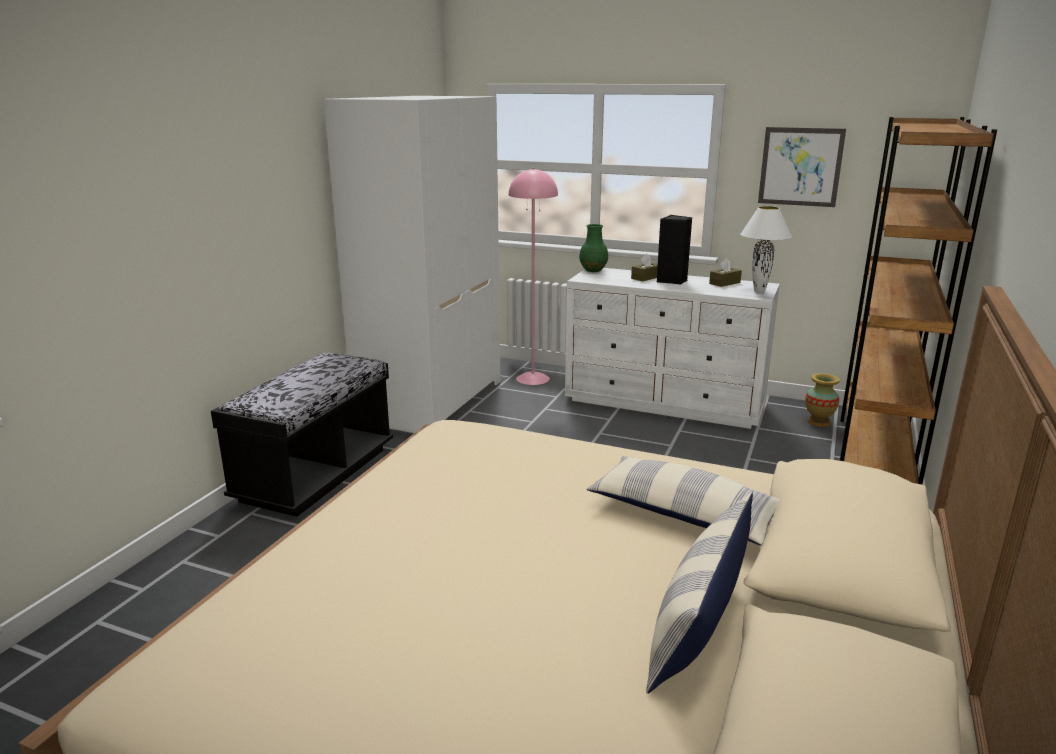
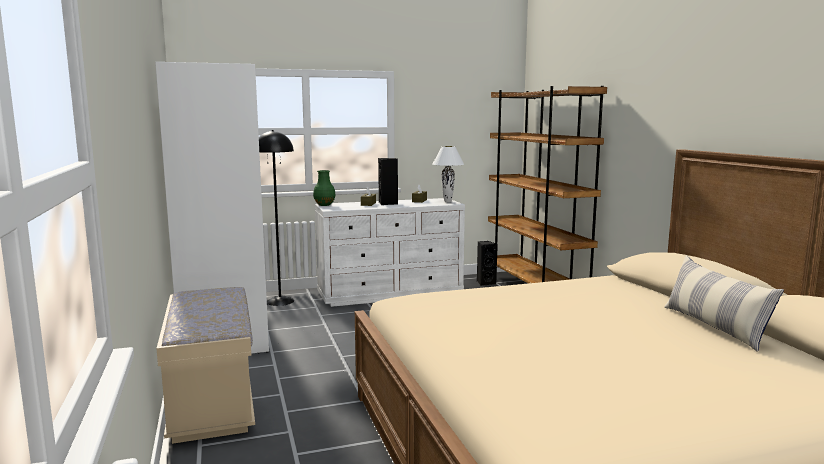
camera: 40 degrees left, 10 degrees down
black bench [211,353,393,517] -> beige bench [156,287,255,444]
pink floor lamp [509,168,558,385] -> black floor lamp [259,130,294,306]
pillow [587,456,779,545] -> none
picture [758,127,846,207] -> none
vase [805,373,840,427] -> black speaker [477,241,498,286]

